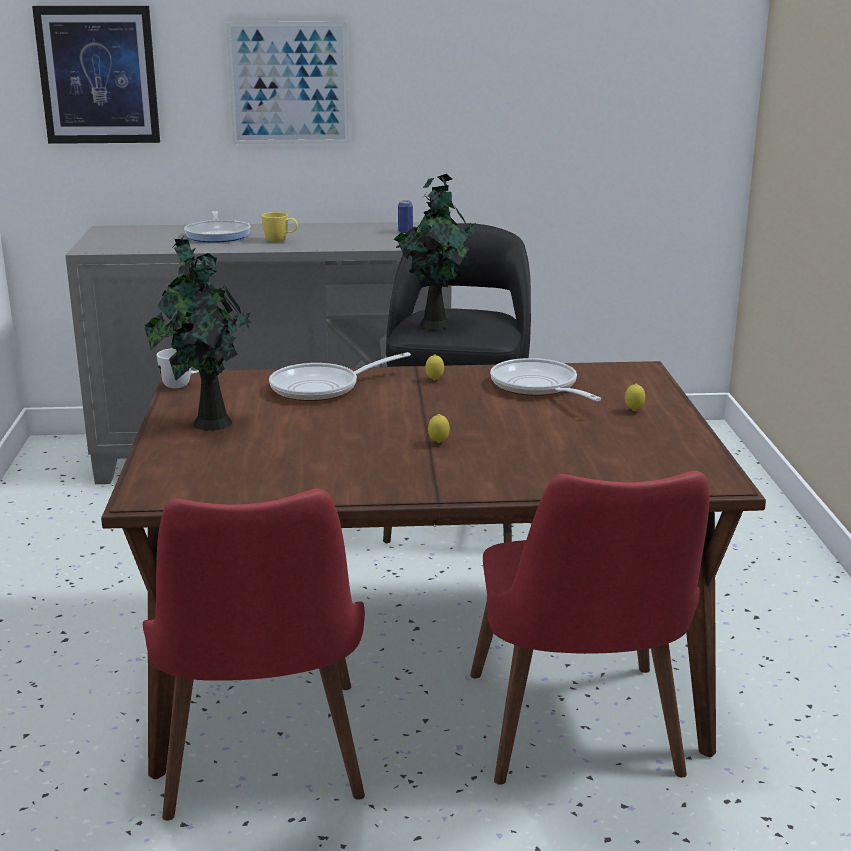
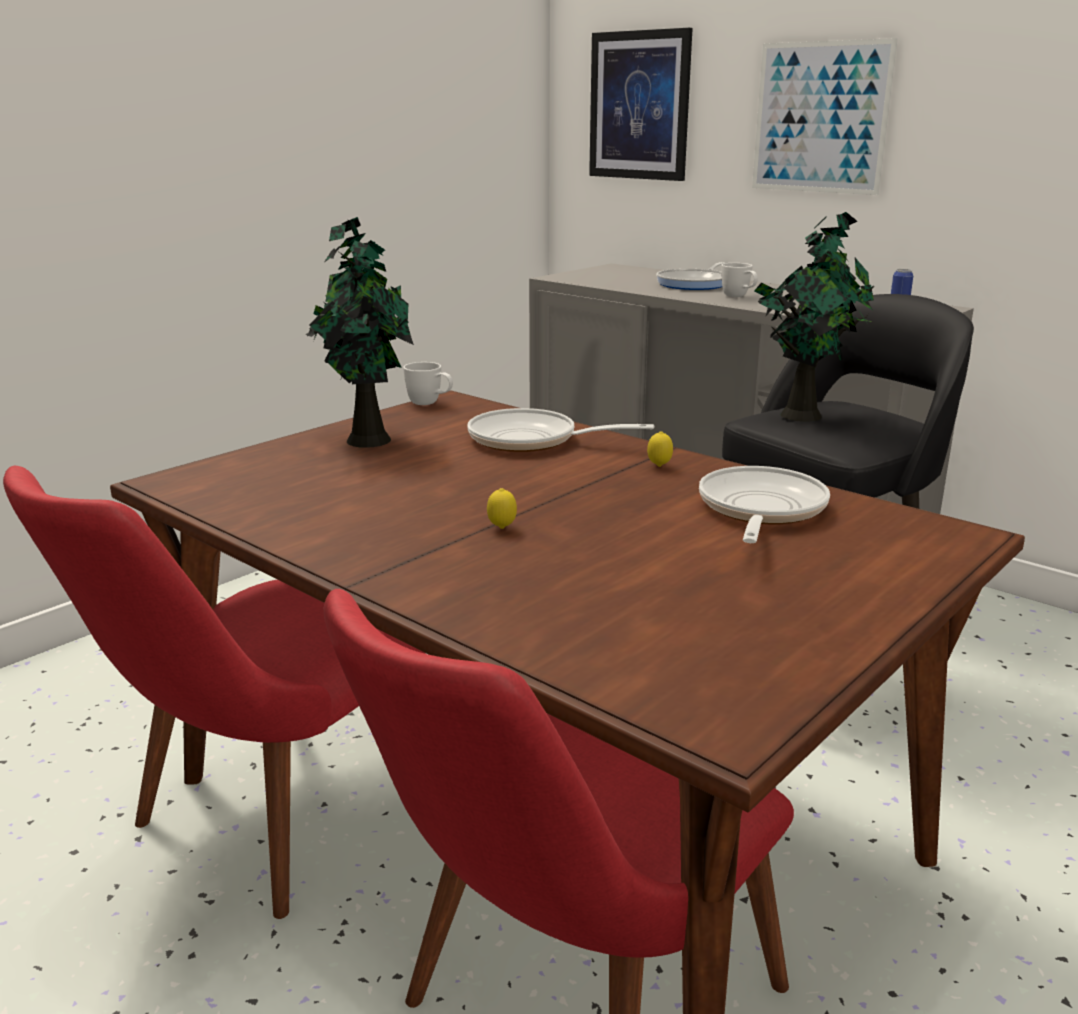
camera: 45 degrees right, 0 degrees up
yellow mug [262,212,298,242] -> white mug [721,263,758,297]
lemon [625,384,645,411] -> none

